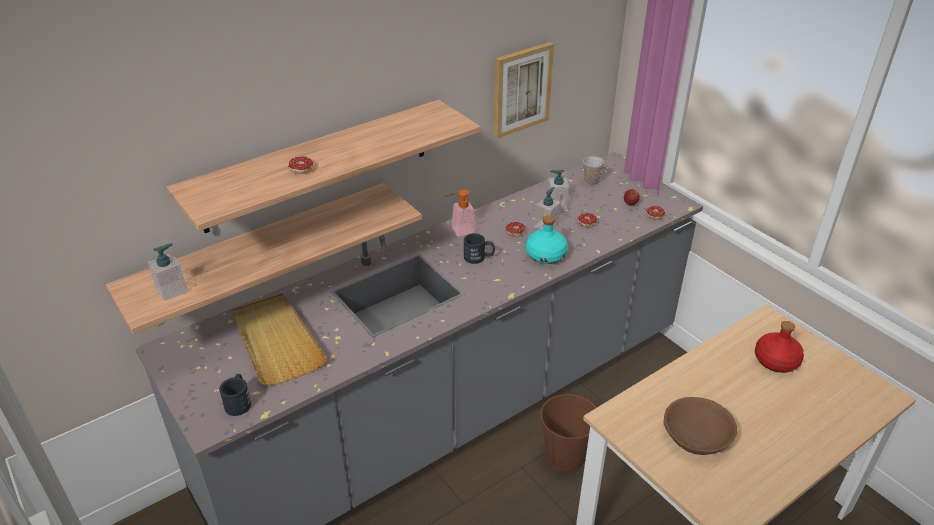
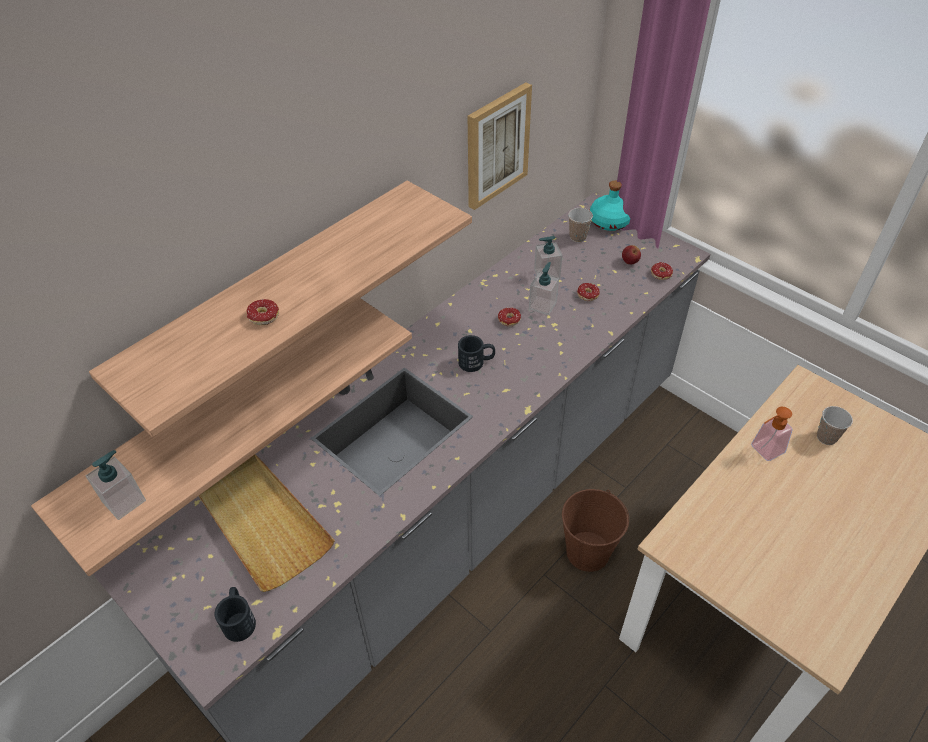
camera: 10 degrees left, 10 degrees up
soap dispenser [444,189,476,237] -> soap dispenser moved to [751,407,793,461]
turquoise bottle [526,215,568,264] -> turquoise bottle moved to [590,180,630,231]
brown bowl [664,397,737,455] -> none
red bottle [755,321,804,373] -> cup [817,406,853,445]

